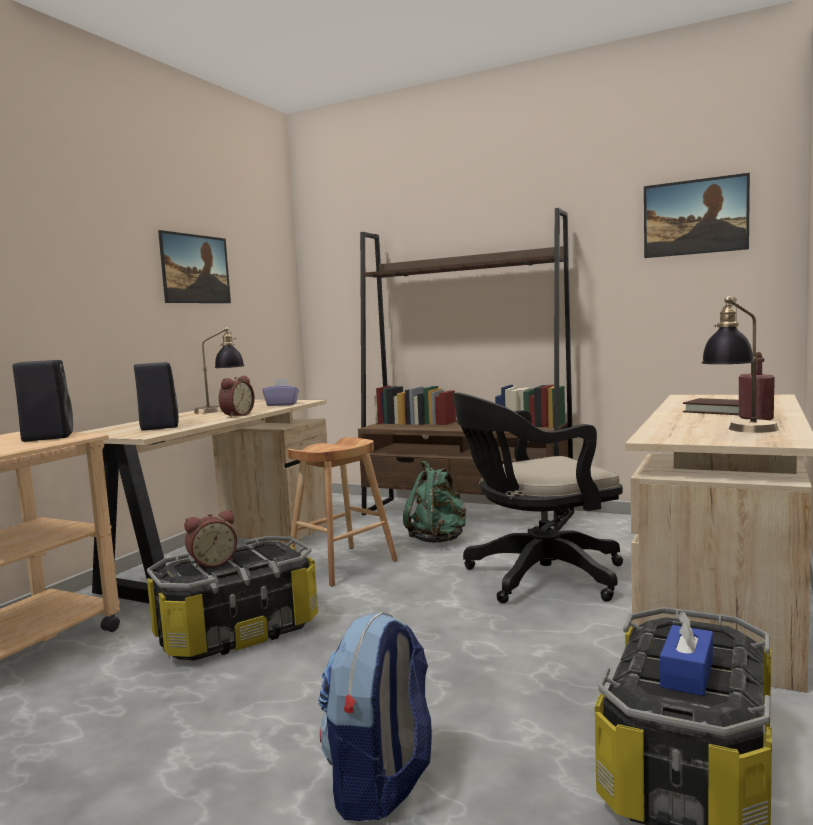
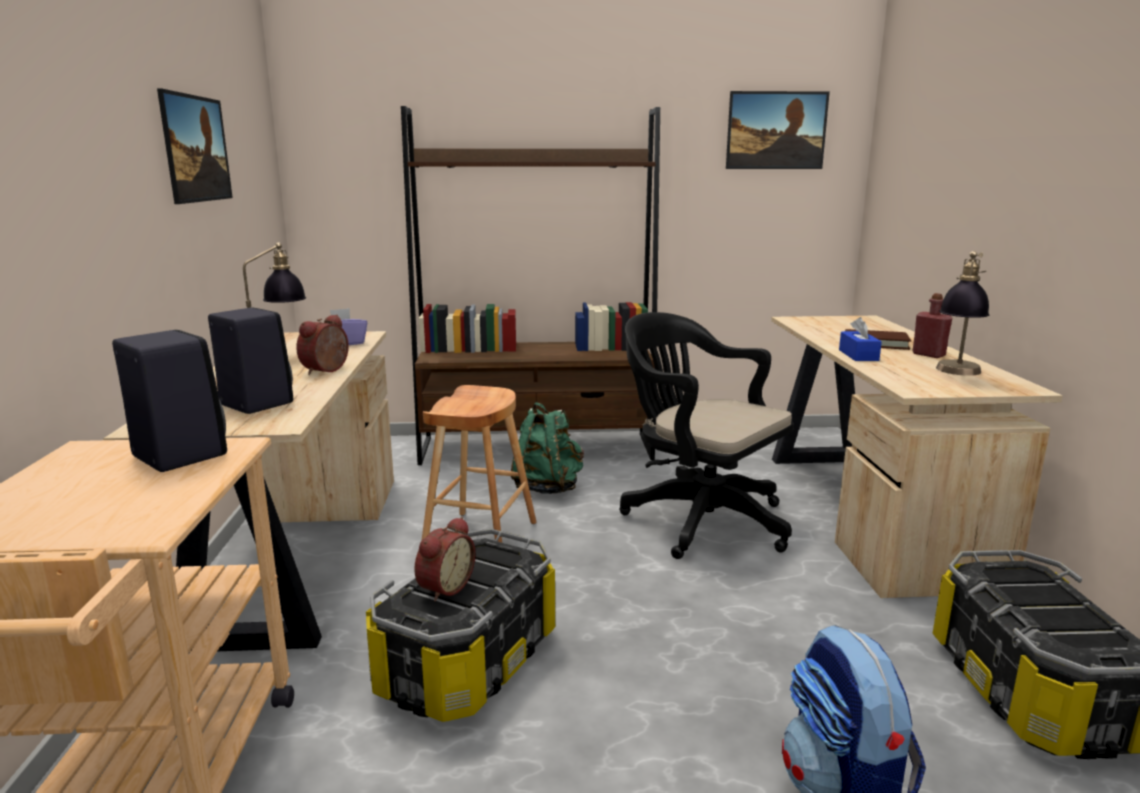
camera: 30 degrees left, 10 degrees up
alarm clock [219,376,255,418] -> alarm clock turned 150 degrees counterclockwise [296,314,349,375]
black office chair [452,393,623,603] -> black office chair turned 90 degrees clockwise [619,312,794,559]
blue tissue box [660,611,713,696] -> blue tissue box moved to [839,317,882,361]

